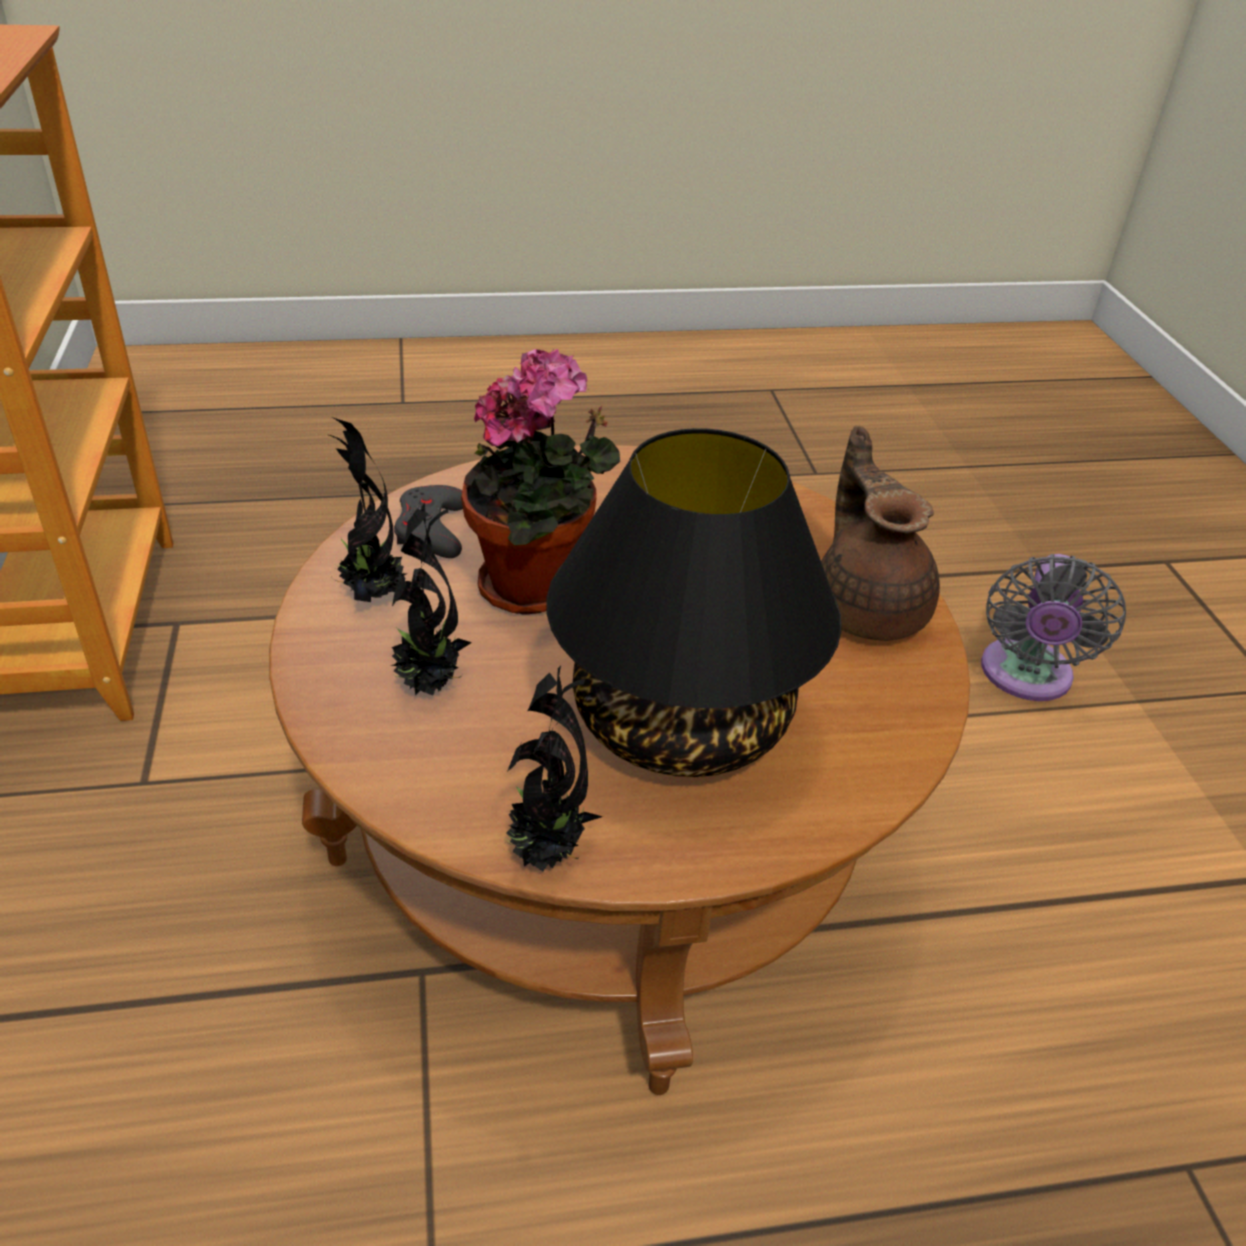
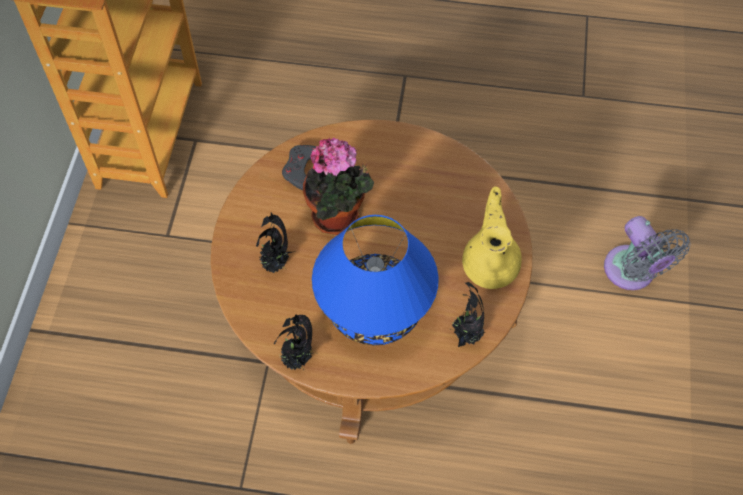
camera: 20 degrees right, 20 degrees up
potted plant [329,417,406,602] -> potted plant moved to [451,282,485,347]
black table lamp [546,428,842,777] -> blue table lamp [312,215,439,345]
brown teapot [821,426,940,641] -> yellow teapot [462,186,522,289]
grey fan [981,554,1126,701] -> grey fan turned 60 degrees counterclockwise [604,216,690,290]

